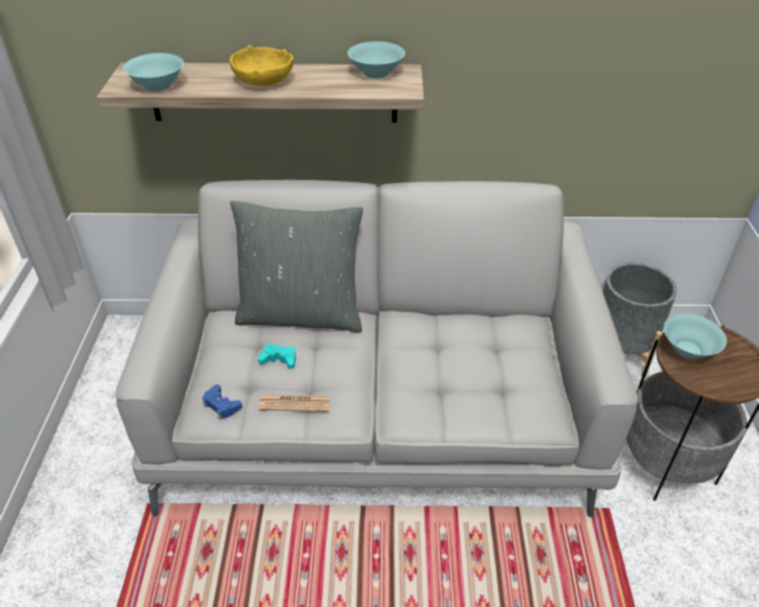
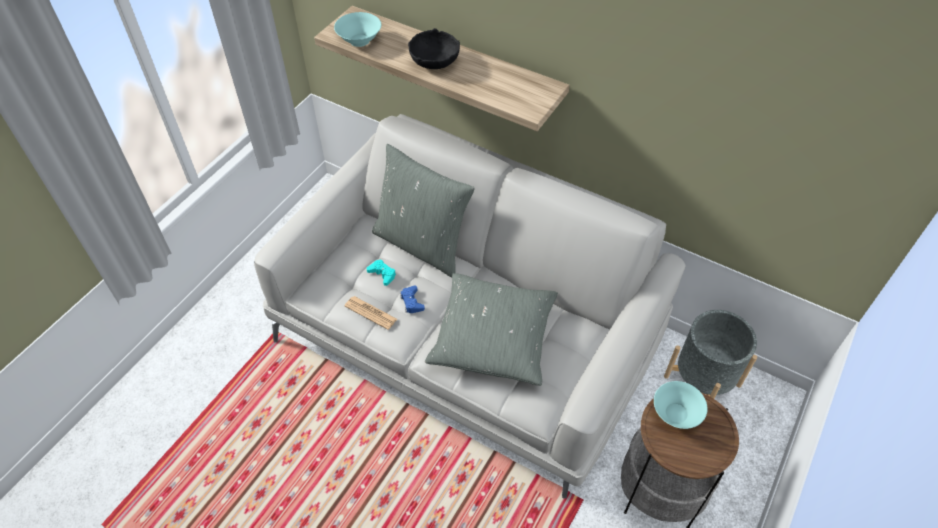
camera: 30 degrees right, 10 degrees up
blue game controller [202,384,242,420] -> blue game controller moved to [400,285,425,313]
yellow bowl [230,45,294,86] -> black bowl [408,28,460,69]
turquoise bowl [348,41,405,79] -> none
none -> grey pillow [425,273,558,386]

